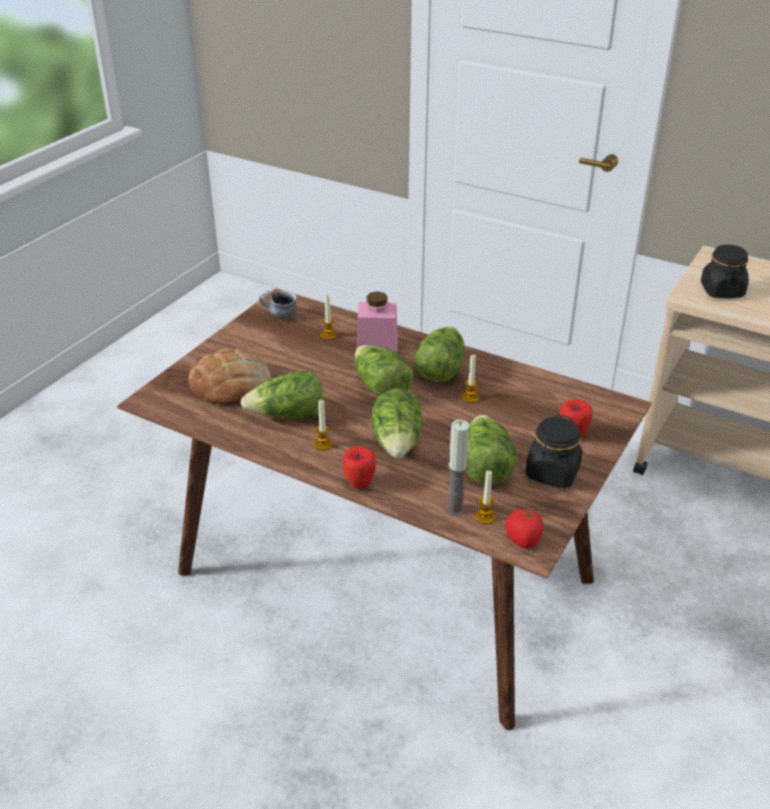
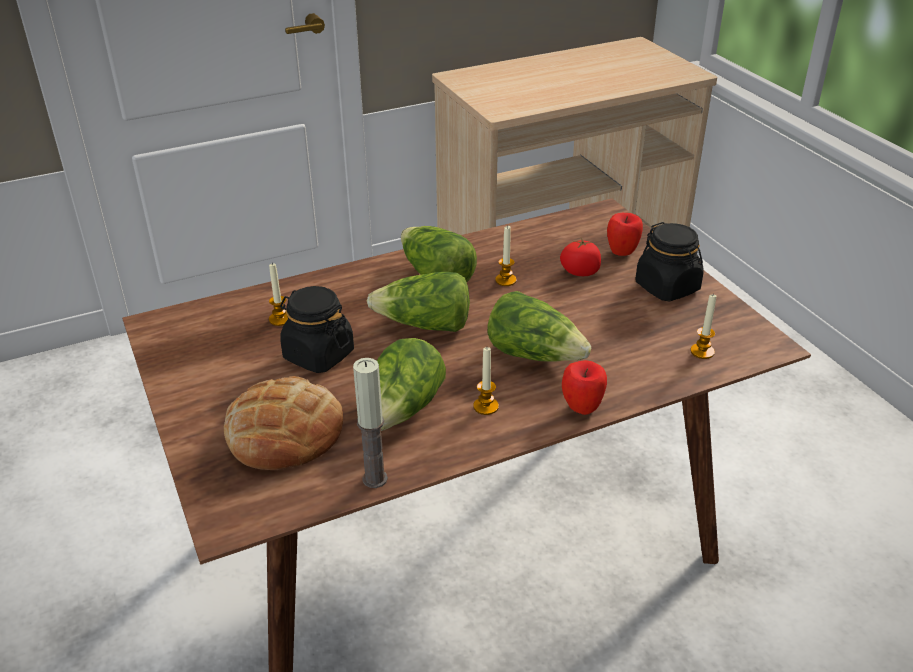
camera: 55 degrees left, 0 degrees up
mug [259,290,297,319] -> none
pink jar [357,291,398,354] -> none
candle [446,420,469,516] -> candle moved to [353,358,388,488]
lettuce [466,415,517,485] -> none
tomato [506,508,543,549] -> tomato moved to [560,238,601,276]
black jar [701,245,749,298] -> black jar moved to [280,286,354,373]

